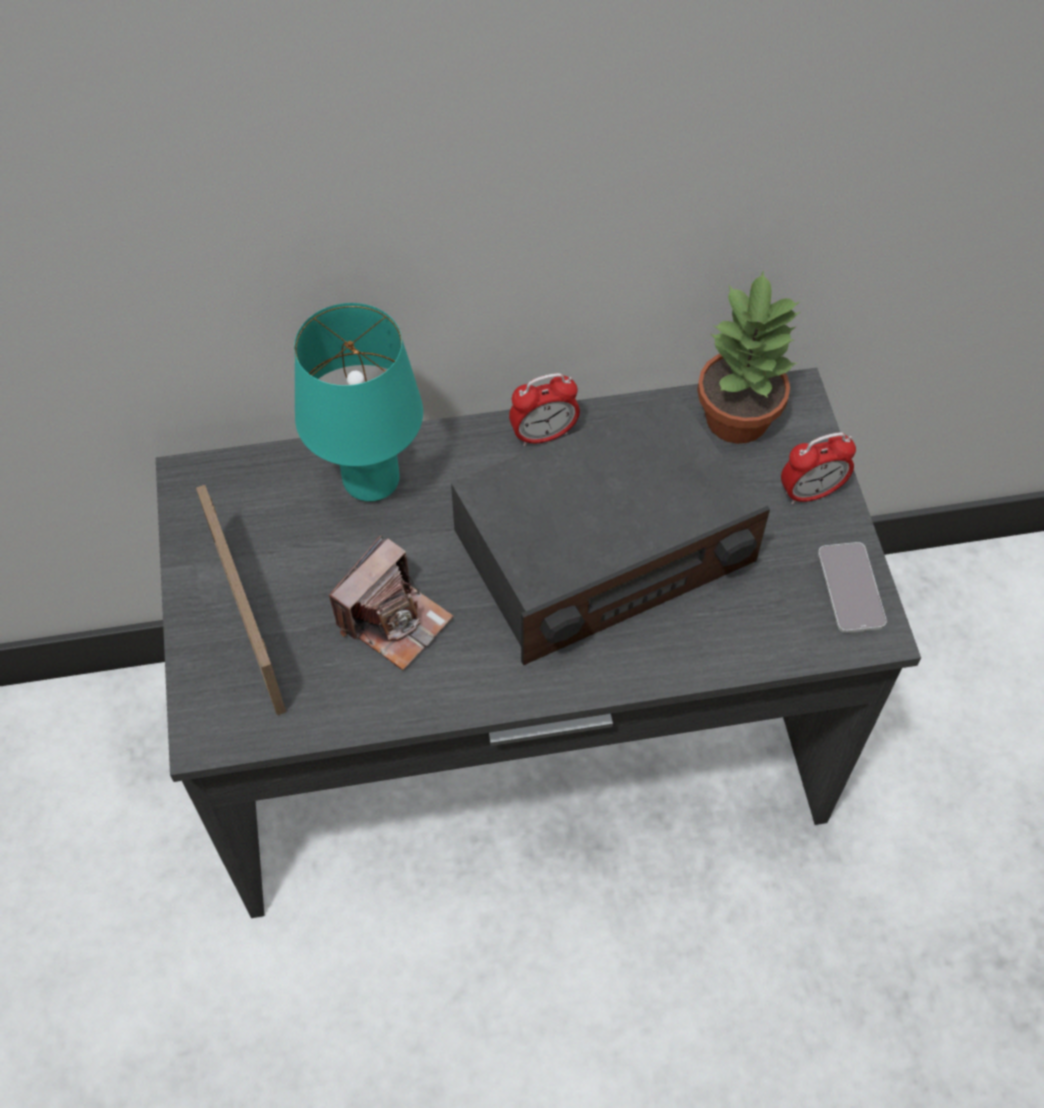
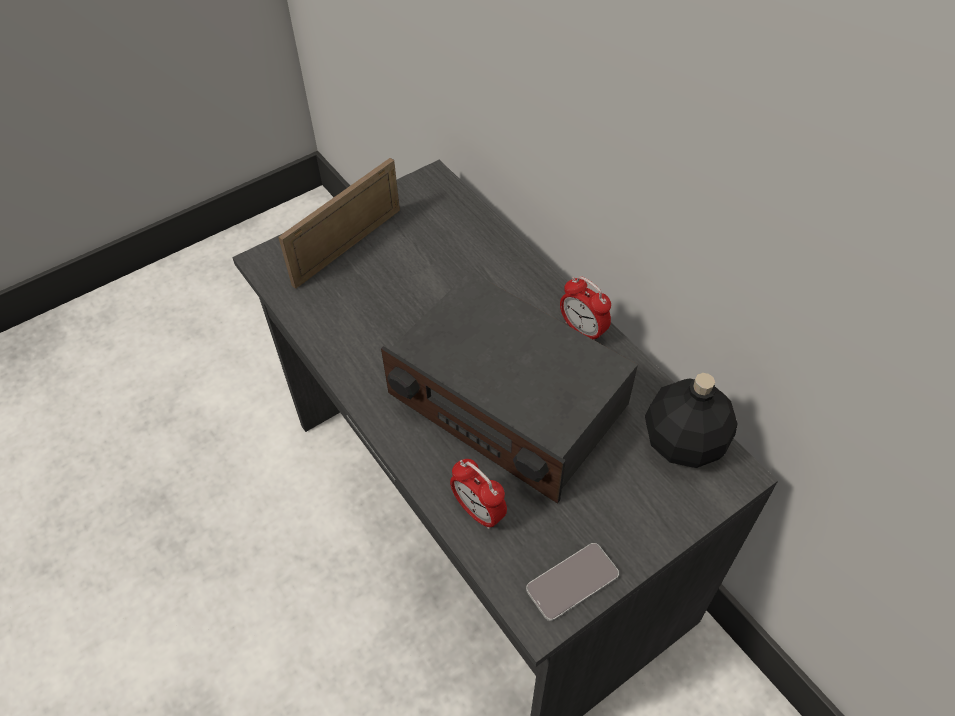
camera: 65 degrees right, 5 degrees down
turquoise table lamp [294,303,423,502] -> none
camera [329,535,453,670] -> none
potted plant [697,271,800,444] -> black bottle [645,373,738,468]
alarm clock [781,432,856,505] -> alarm clock moved to [450,459,507,529]

